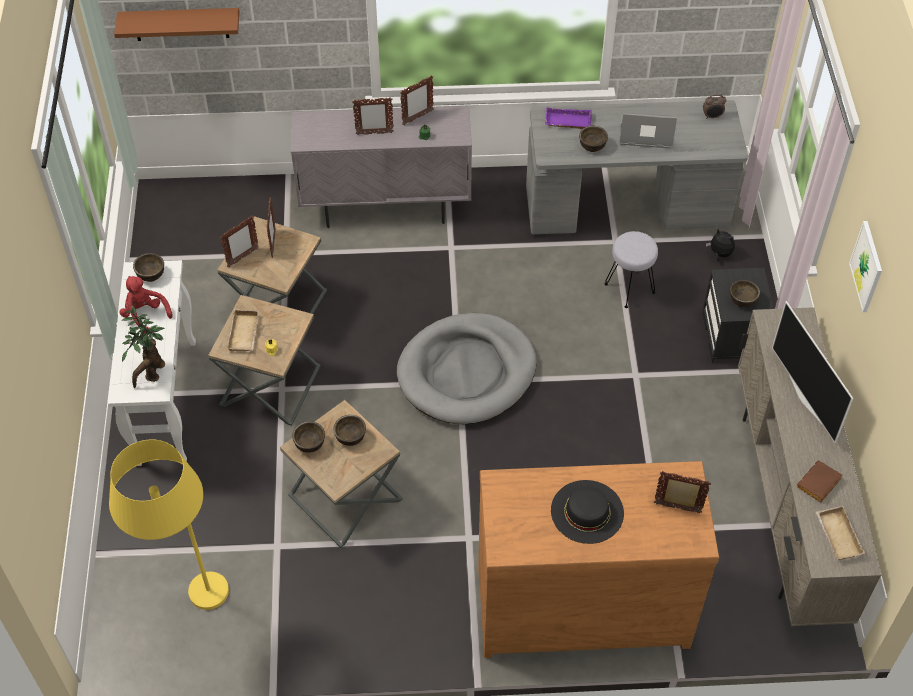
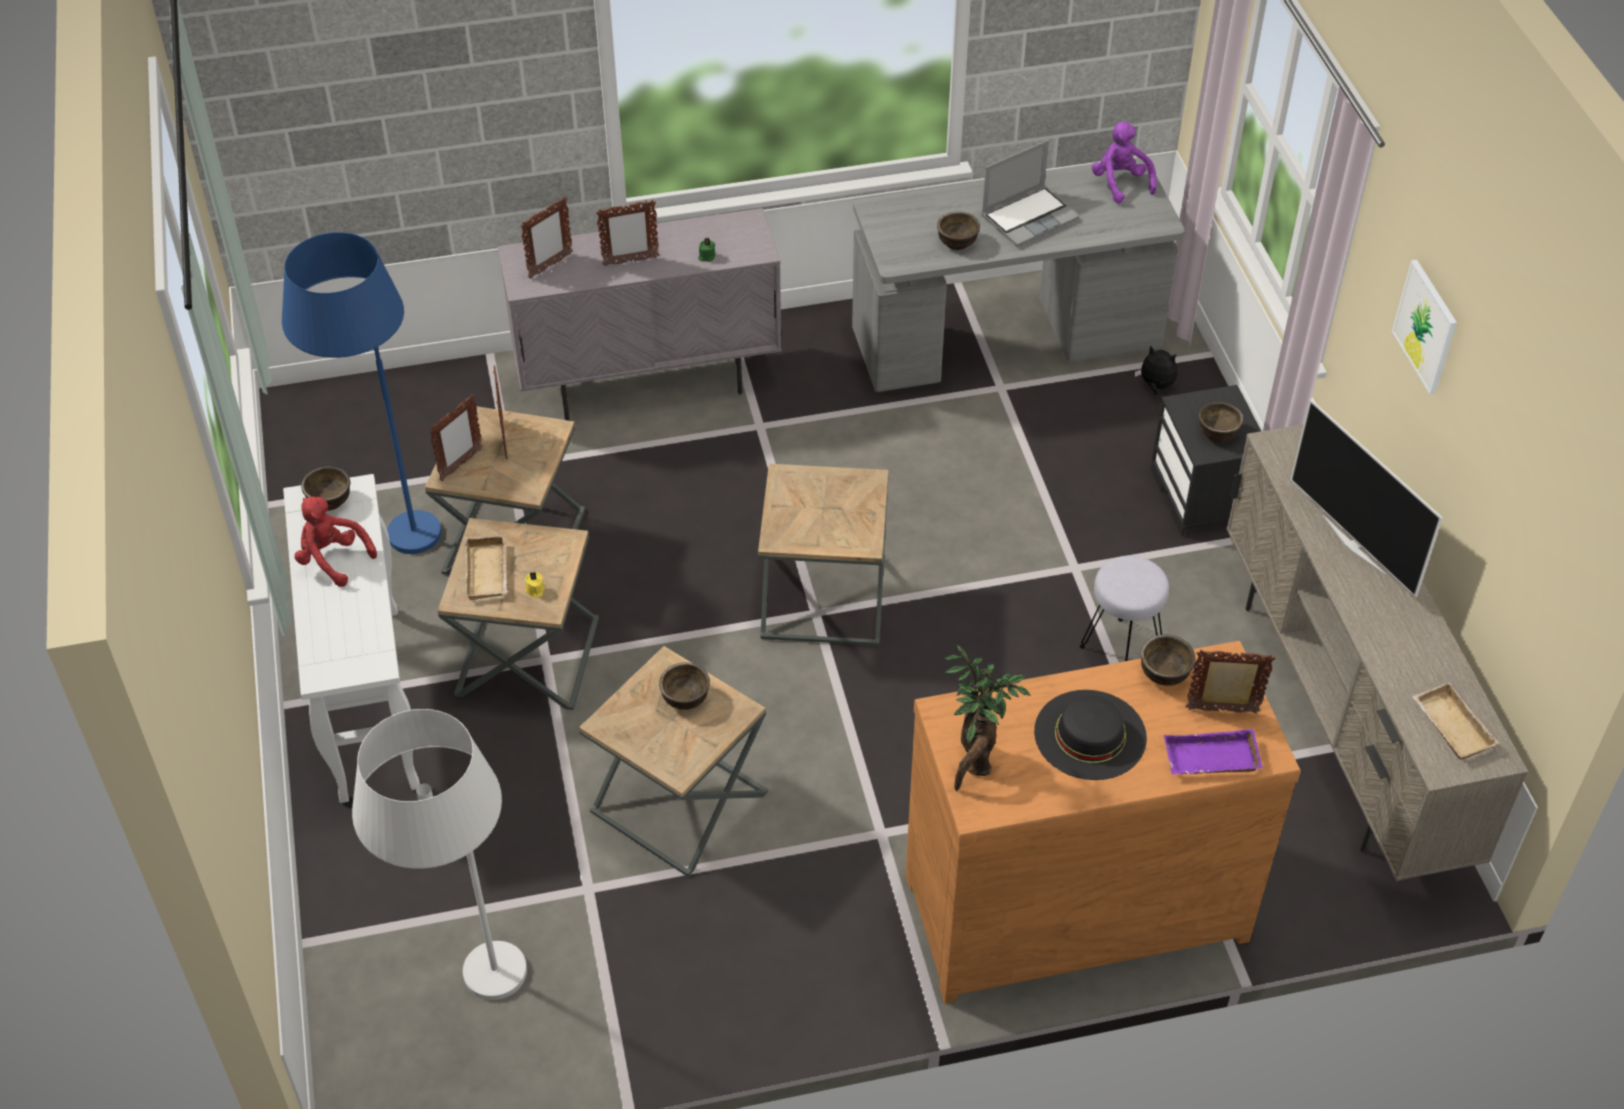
camera: 10 degrees left, 5 degrees down
yellow floor lamp [109,439,229,610] -> white floor lamp [352,709,527,1000]
brown shelf [114,8,239,41] -> none
potted plant [122,305,165,388] -> potted plant moved to [944,645,1031,791]
brown bowl [292,421,325,453] -> brown bowl moved to [1141,635,1195,686]
grey dog bed [397,313,537,424] -> brown side table [758,464,889,646]
picture frame [400,75,434,125] -> picture frame moved to [520,196,573,279]
purple tray [545,107,592,129] -> purple tray moved to [1164,729,1263,775]
grey stool [604,231,658,308] -> grey stool moved to [1080,556,1169,661]
laptop [619,113,677,148] -> laptop turned 150 degrees clockwise [981,140,1079,247]
alarm clock [703,94,726,119] -> purple plush toy [1092,122,1157,204]
brown book [797,460,842,502] -> none
none -> blue floor lamp [282,232,441,554]

